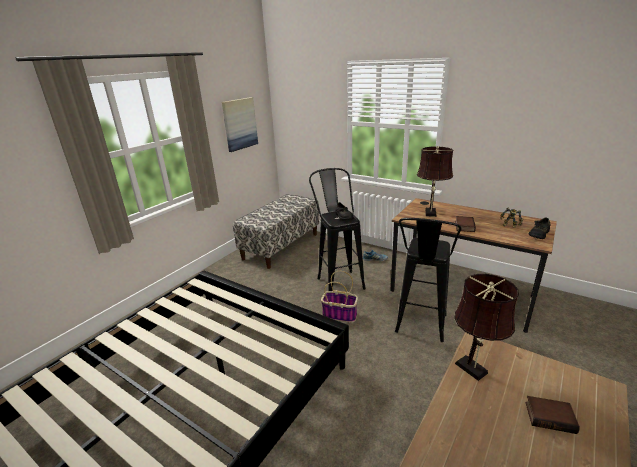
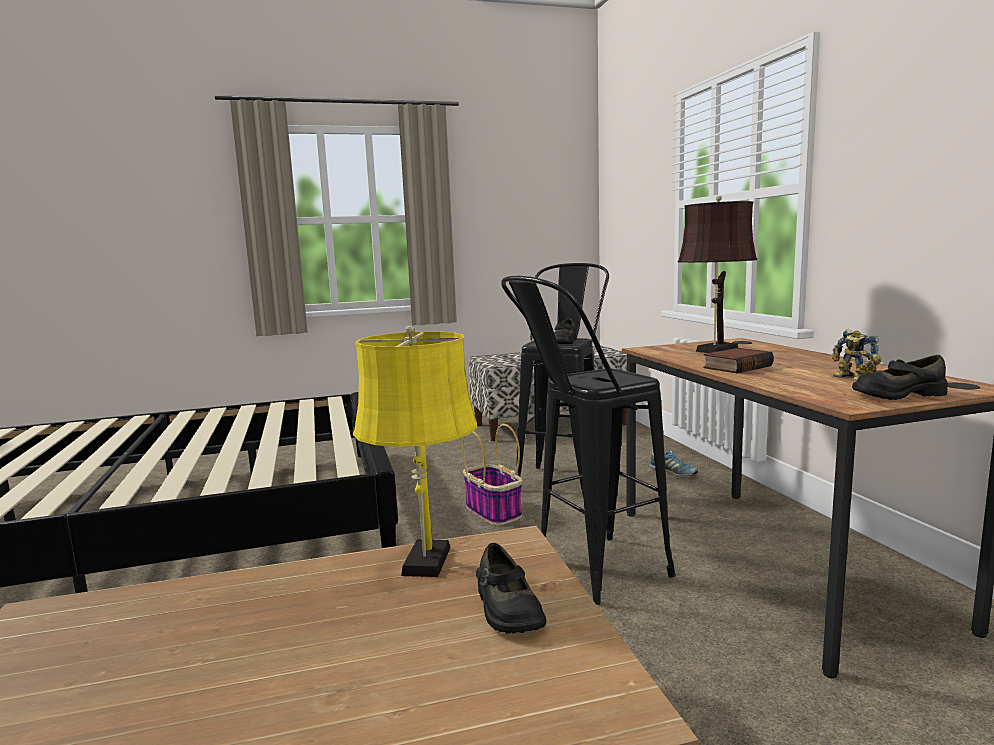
camera: 40 degrees right, 15 degrees down
picture [222,97,258,152] -> none
brown table lamp [454,274,519,381] -> yellow table lamp [353,325,478,577]
book [525,396,580,434] -> none
none -> black shoe [476,543,547,633]

